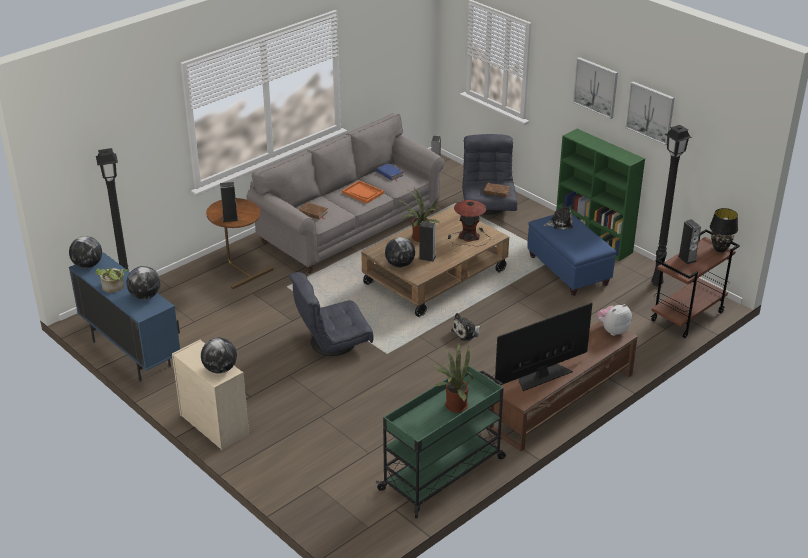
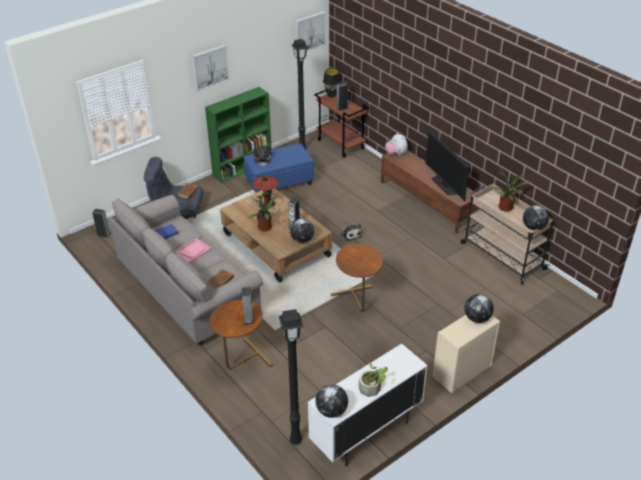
camera: 85 degrees left, 5 degrees up
blue cabinet [69,252,180,382] -> white cabinet [308,344,428,466]
globe [126,266,161,300] -> globe moved to [523,205,549,230]
grey armchair [289,272,374,356] -> brown side table [331,244,383,312]
orange tray [342,180,384,204] -> pink tray [175,238,211,263]
green cart [376,365,506,518] -> beige cart [461,184,553,285]
picture [625,82,675,145] -> picture moved to [296,12,326,52]

